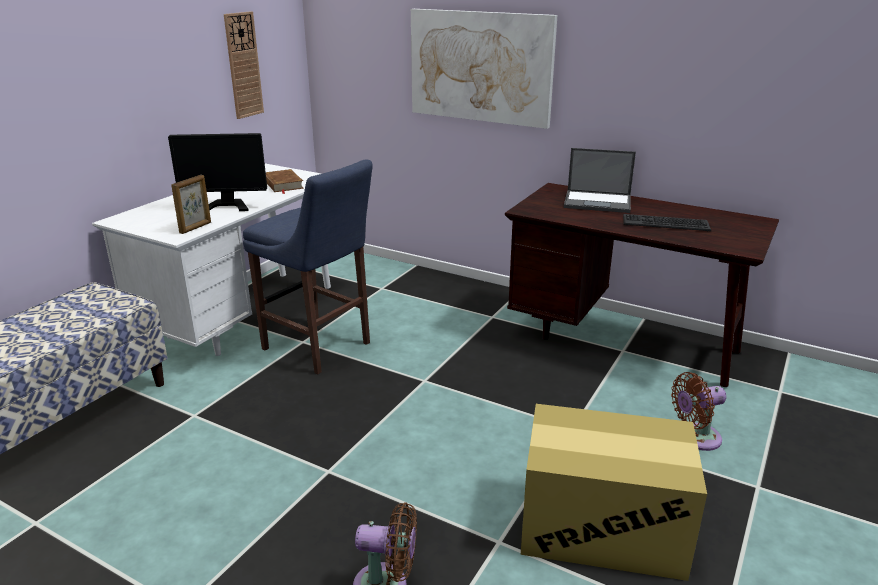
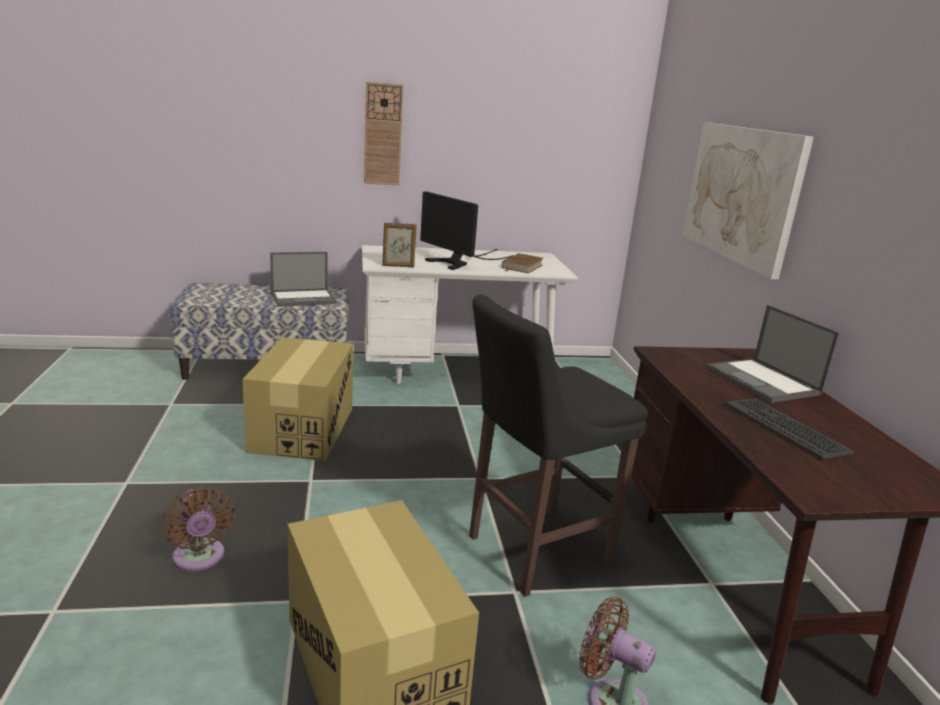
camera: 50 degrees right, 5 degrees down
wall clock [224,11,264,119] -> wall clock moved to [364,82,404,185]
blue stool [243,159,373,374] -> none
none -> cardboard box [242,337,353,461]
none -> laptop [270,252,337,307]
none -> black stool [469,295,648,597]

